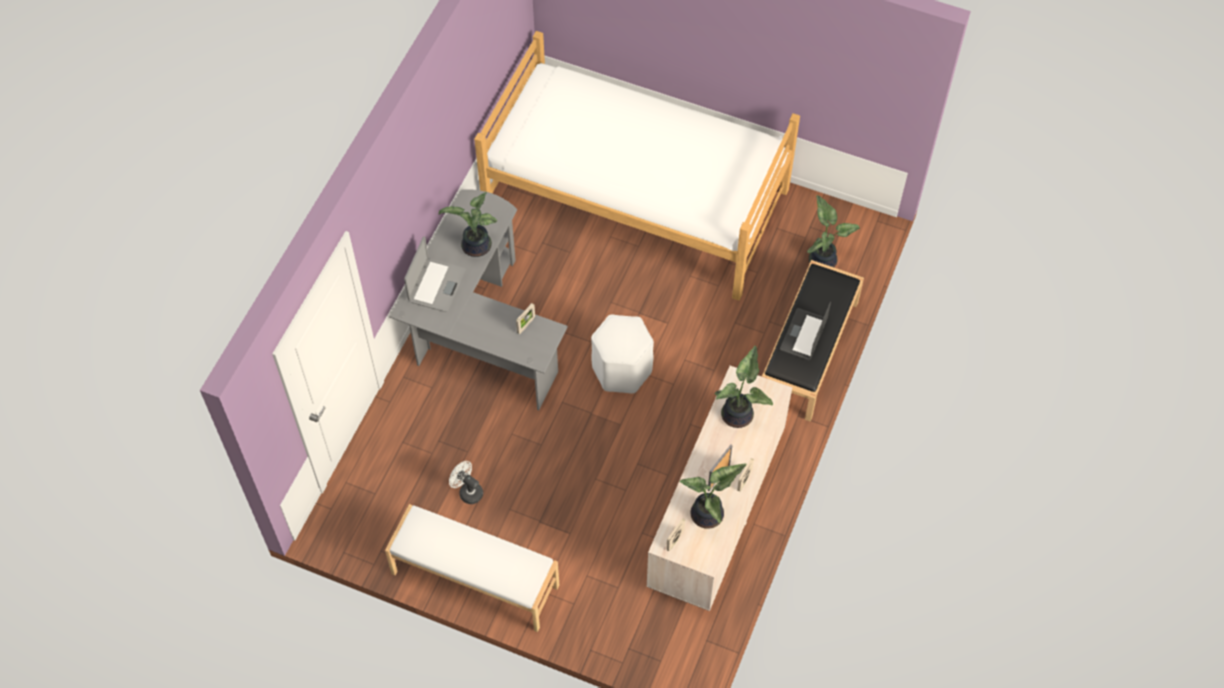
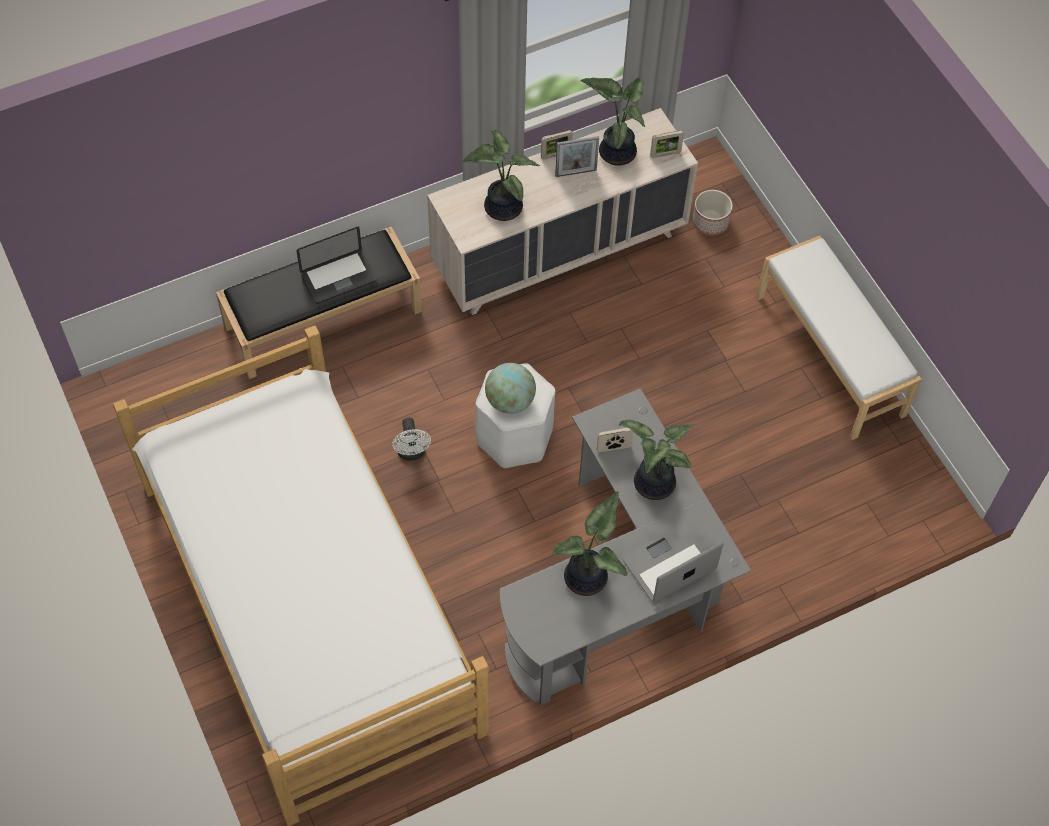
camera: 140 degrees left, 0 degrees up
white fan [449,461,483,504] -> white fan moved to [392,417,431,461]
potted plant [807,195,859,267] -> potted plant moved to [619,420,694,500]
none -> globe [485,363,536,414]
none -> planter [692,190,733,235]

